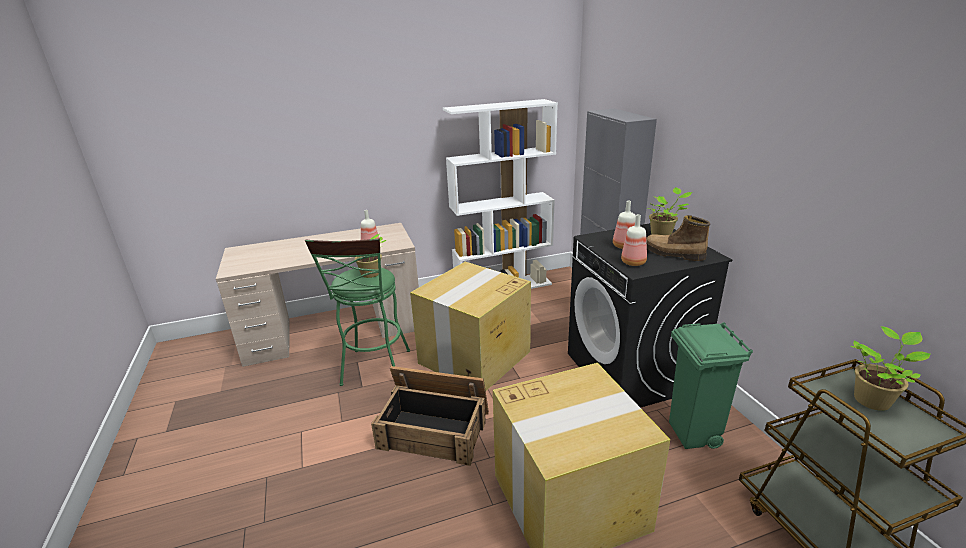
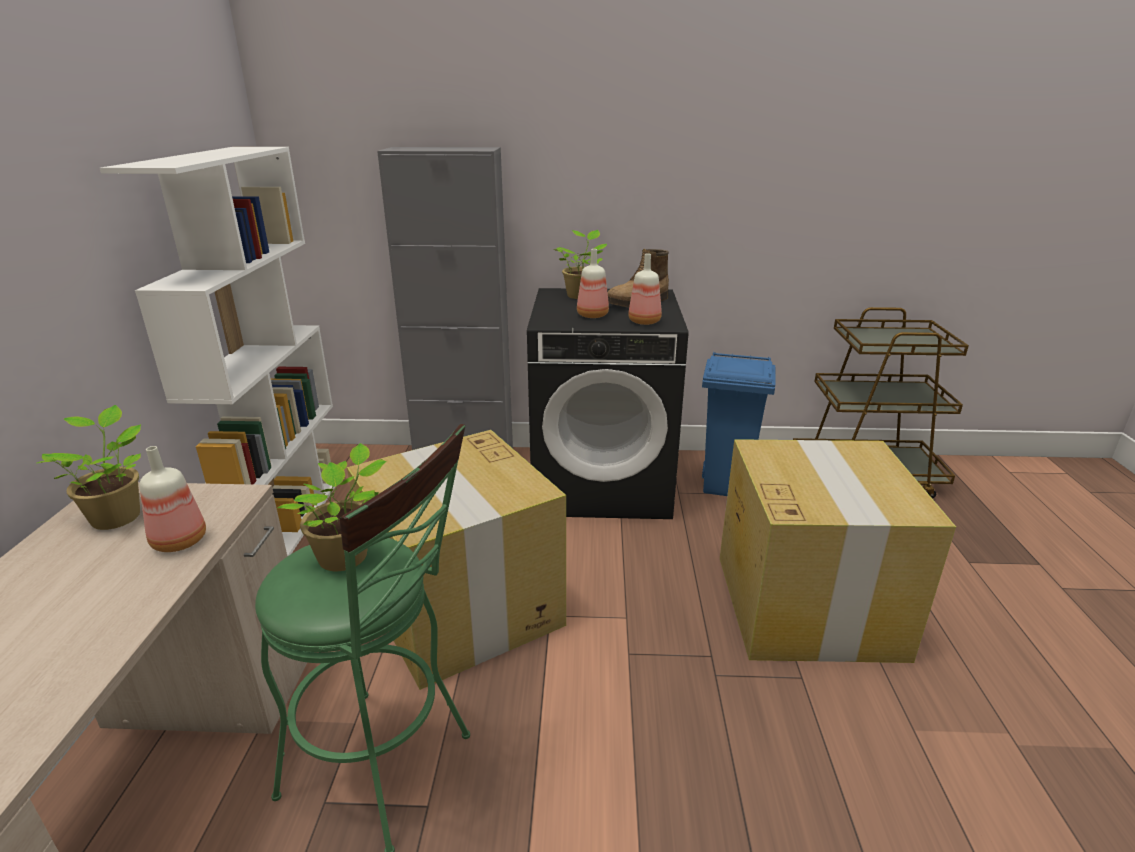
camera: 70 degrees left, 0 degrees up
crate [371,366,489,466] -> none
green trash can [669,322,753,449] -> blue trash can [702,352,775,496]
potted plant [851,326,931,411] -> potted plant moved to [37,405,141,530]

